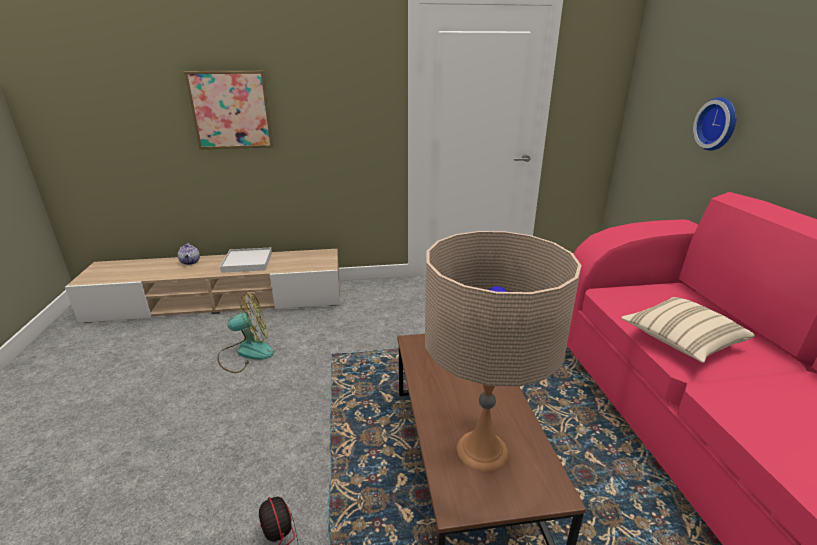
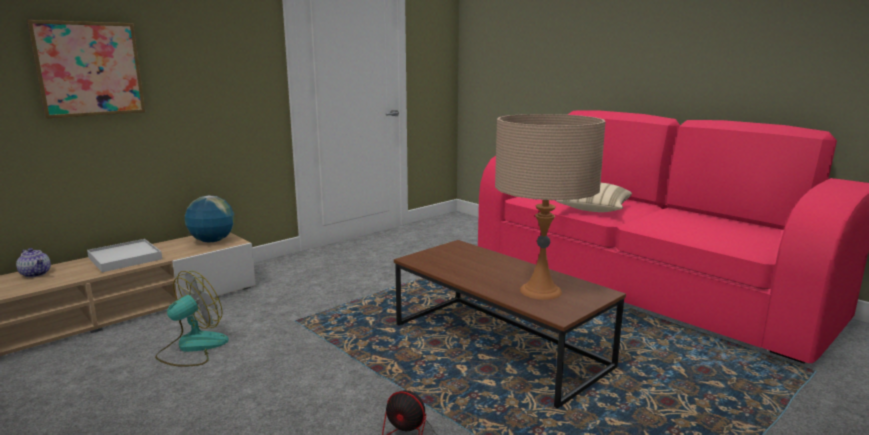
camera: 35 degrees left, 10 degrees down
wall clock [693,97,736,151] -> none
none -> globe [185,195,235,242]

